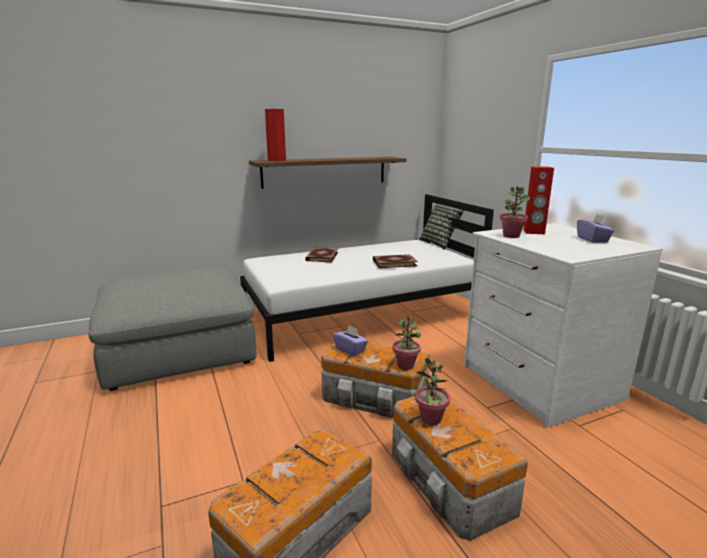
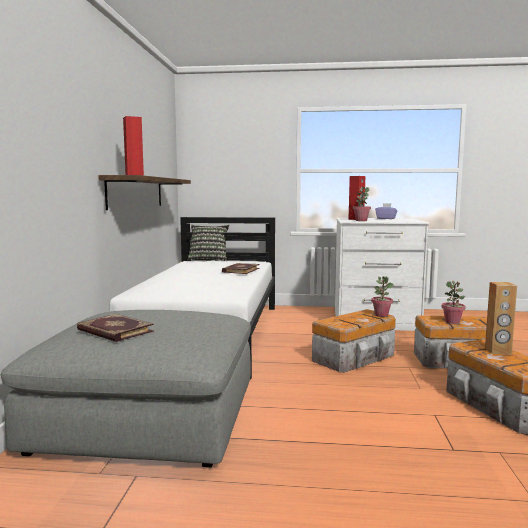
camera: 60 degrees left, 10 degrees down
book [305,247,338,262] -> book moved to [77,314,154,342]
purple tissue box [333,325,368,356] -> none
none -> brown speaker [485,282,517,354]

